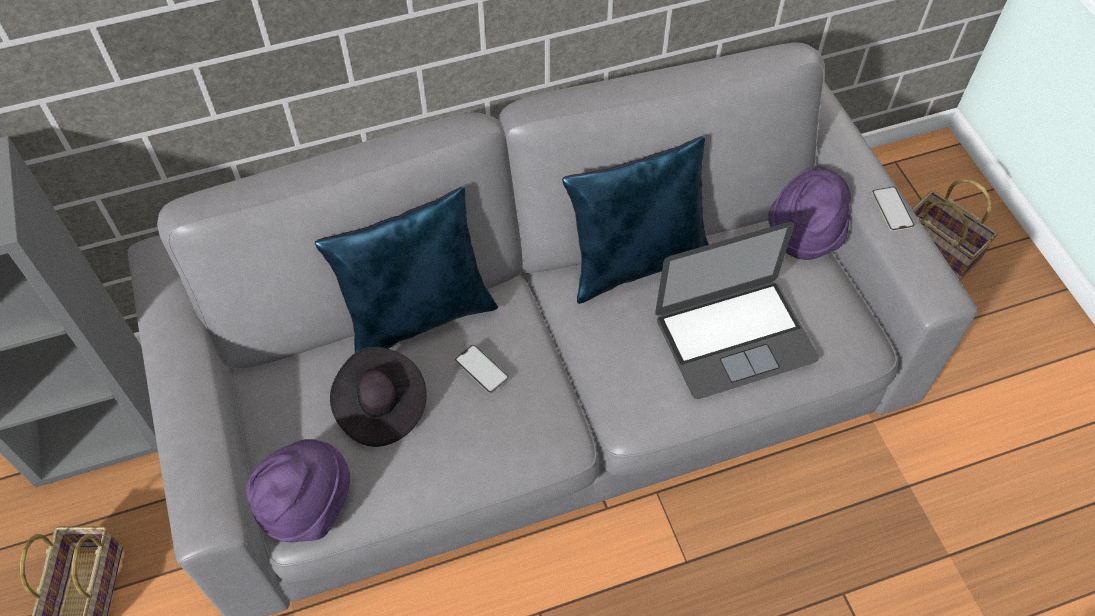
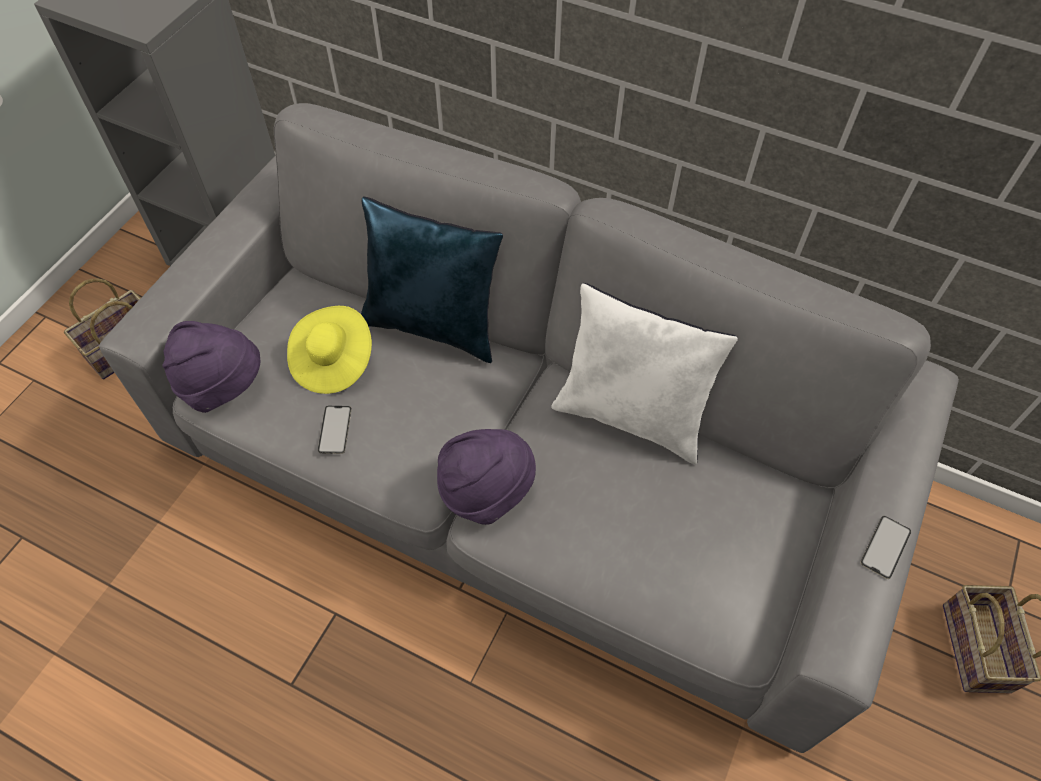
camera: 45 degrees right, 0 degrees up
black hat [330,347,427,447] -> yellow hat [287,306,372,394]
phone [455,344,509,393] -> phone moved to [318,406,352,454]
blue pillow [562,136,709,304] -> white pillow [551,283,738,464]
laptop [655,222,819,399] -> none
purple hat [768,168,851,260] -> purple hat moved to [437,429,536,525]

